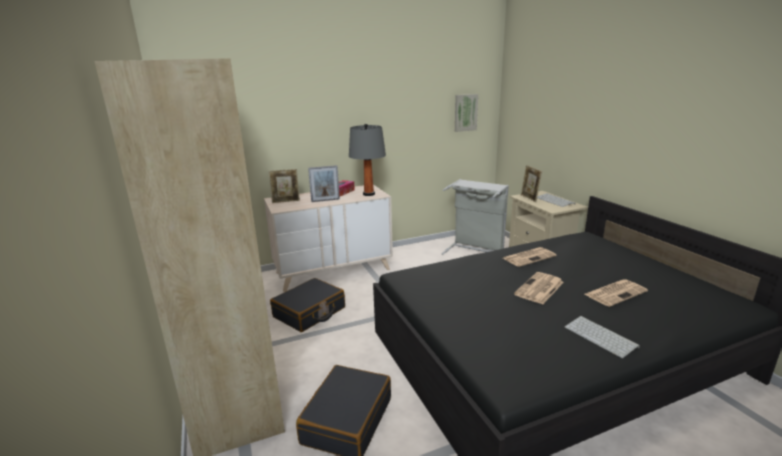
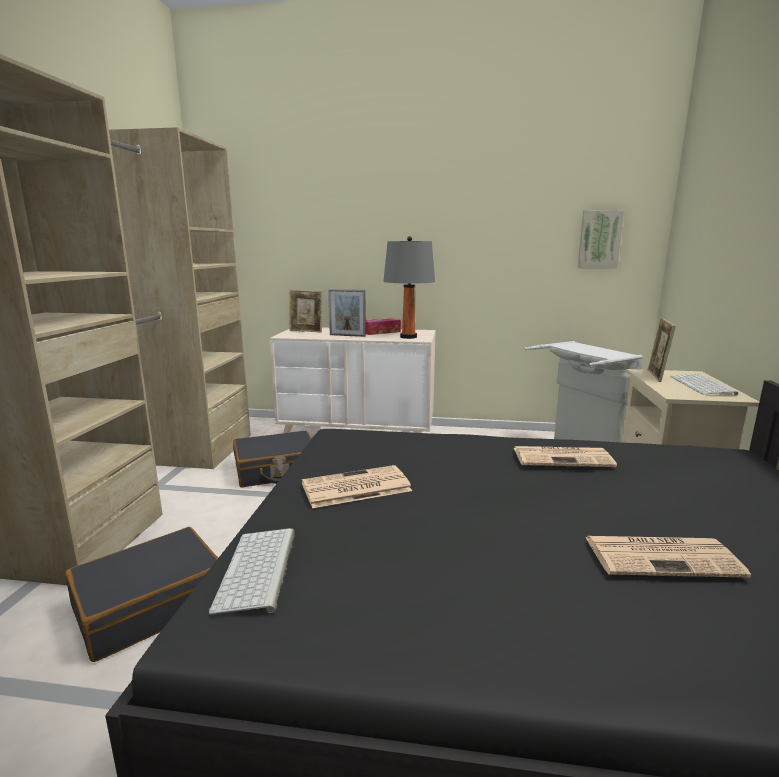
camera: 30 degrees right, 5 degrees down
newspaper [514,272,564,304] -> newspaper moved to [302,465,412,508]
keyboard [565,316,640,358] -> keyboard moved to [209,528,295,615]

